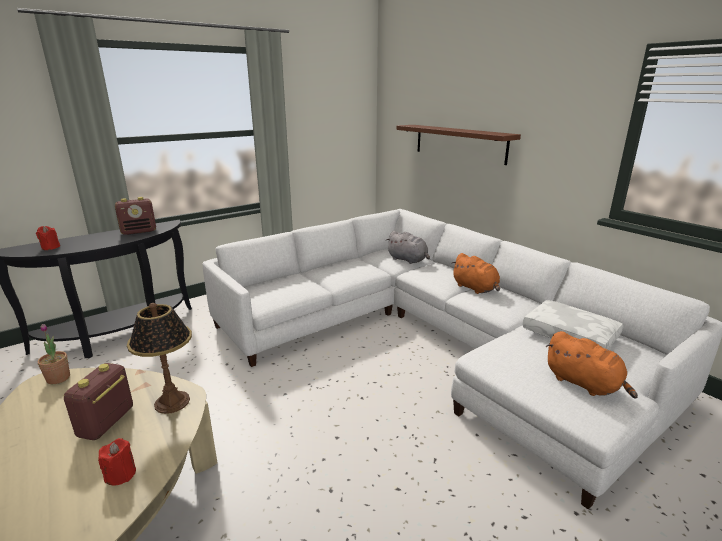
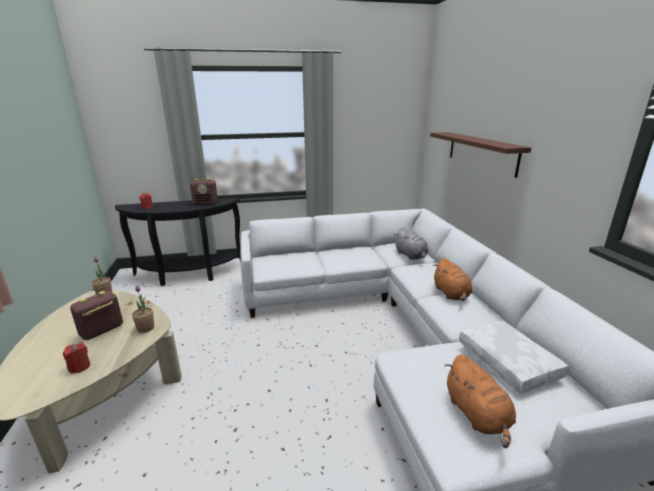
camera: 25 degrees right, 0 degrees up
table lamp [127,303,192,414] -> potted plant [132,286,154,333]

